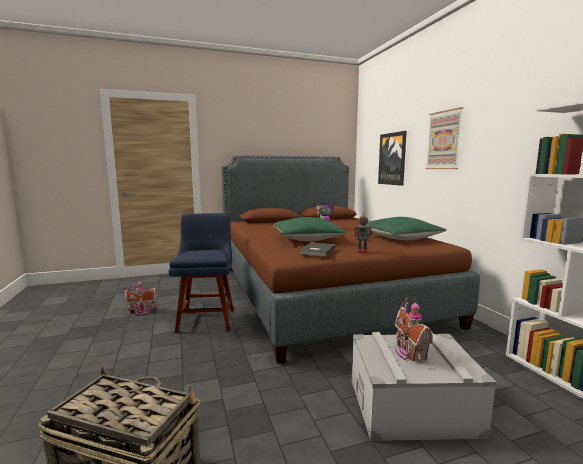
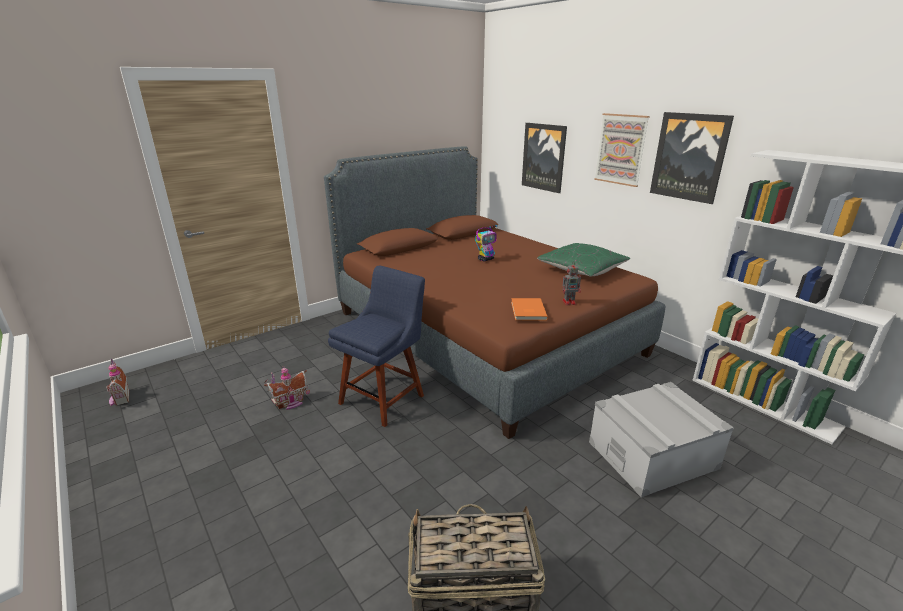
camera: 20 degrees left, 15 degrees up
blue chair [169,213,234,333] -> blue chair turned 60 degrees clockwise [328,266,425,427]
green pillow [273,217,347,241] -> none
grey book [299,243,336,257] -> orange book [511,298,548,321]
toy house [395,297,433,361] -> toy house moved to [106,359,129,406]
none -> picture [650,112,734,204]

